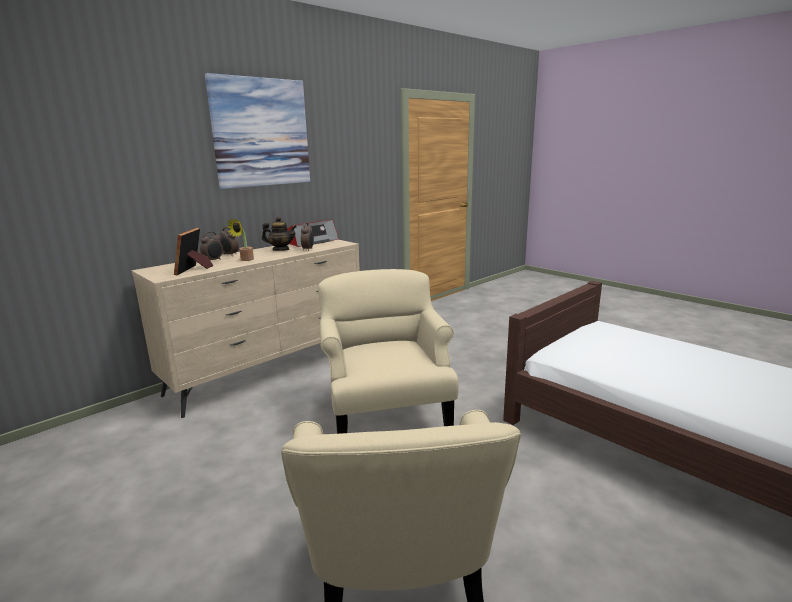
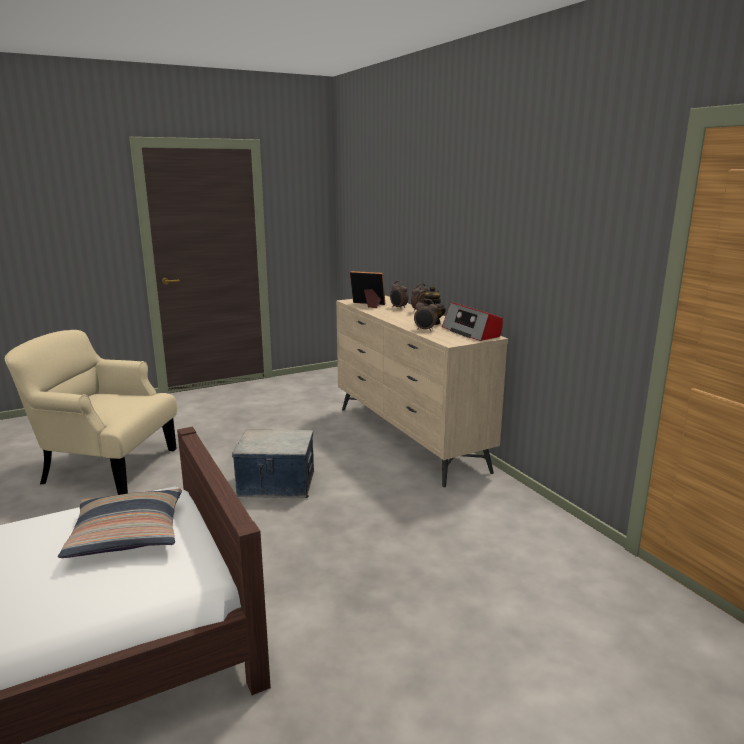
camera: 105 degrees right, 0 degrees up
picture [205,73,310,189] -> none
potted plant [227,219,254,261] -> none
beige armchair [318,269,459,434] -> storage box [232,430,314,498]
none -> pillow [58,489,182,558]

